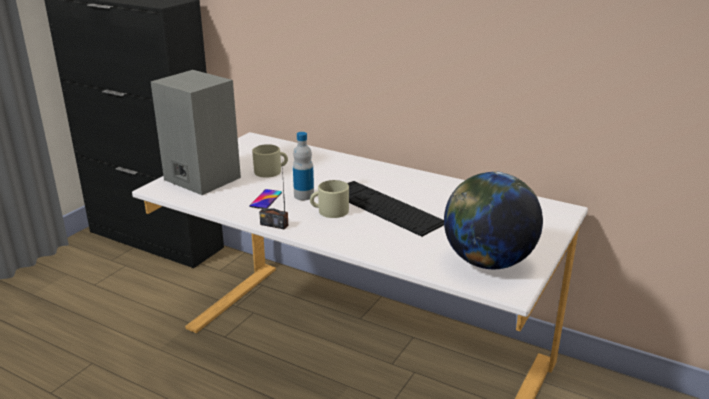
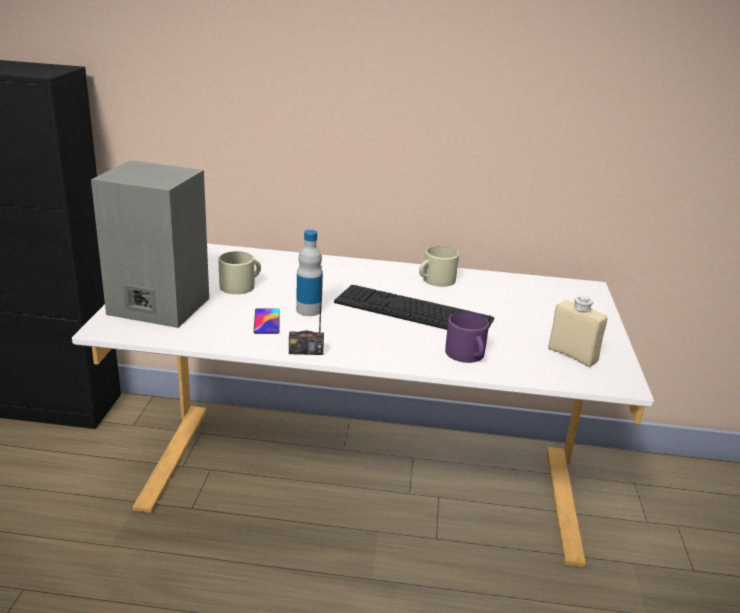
camera: 25 degrees left, 0 degrees up
beige mug [310,180,349,218] -> beige mug moved to [419,246,459,287]
globe [444,172,543,270] -> beige bottle [548,295,608,367]
none -> purple mug [445,312,489,363]

